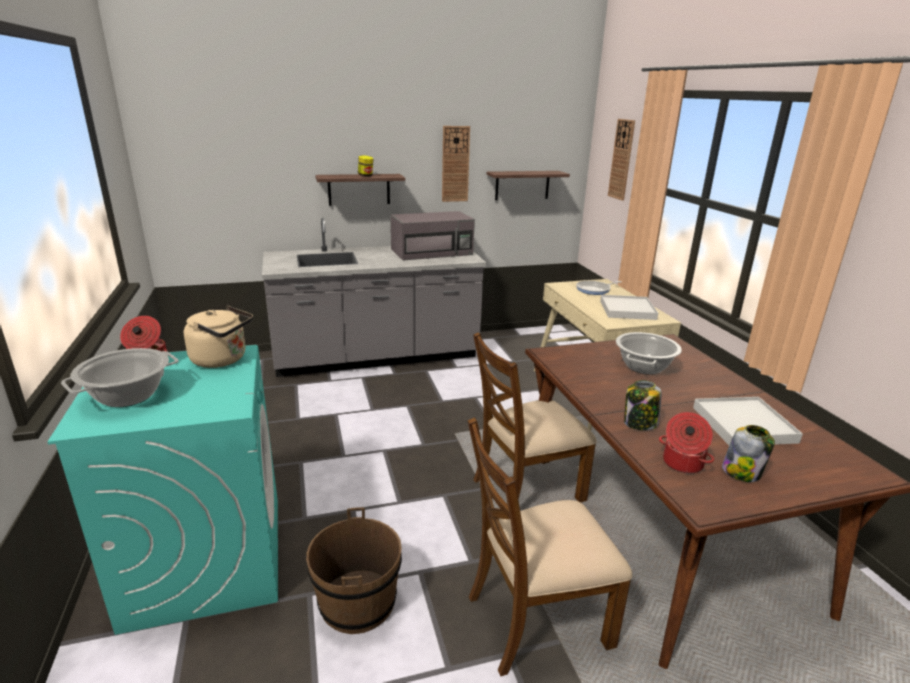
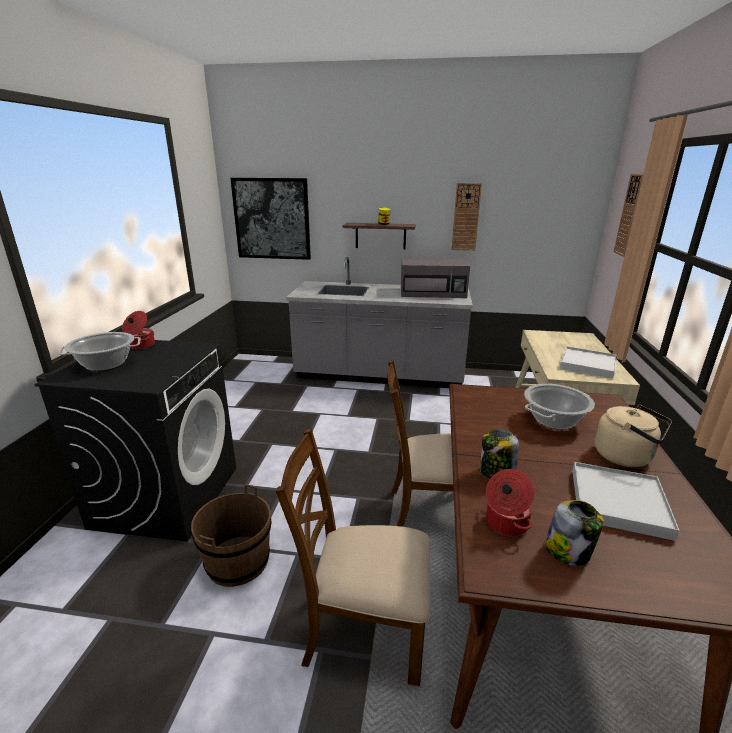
camera: 25 degrees right, 0 degrees up
turquoise washing machine [48,345,278,635] -> black washing machine [34,340,236,542]
beige kettle [184,306,253,368] -> beige kettle moved to [595,404,672,467]
shelf [487,171,570,200] -> none
frying pan [576,281,622,295] -> none
none -> picture [230,178,311,260]

